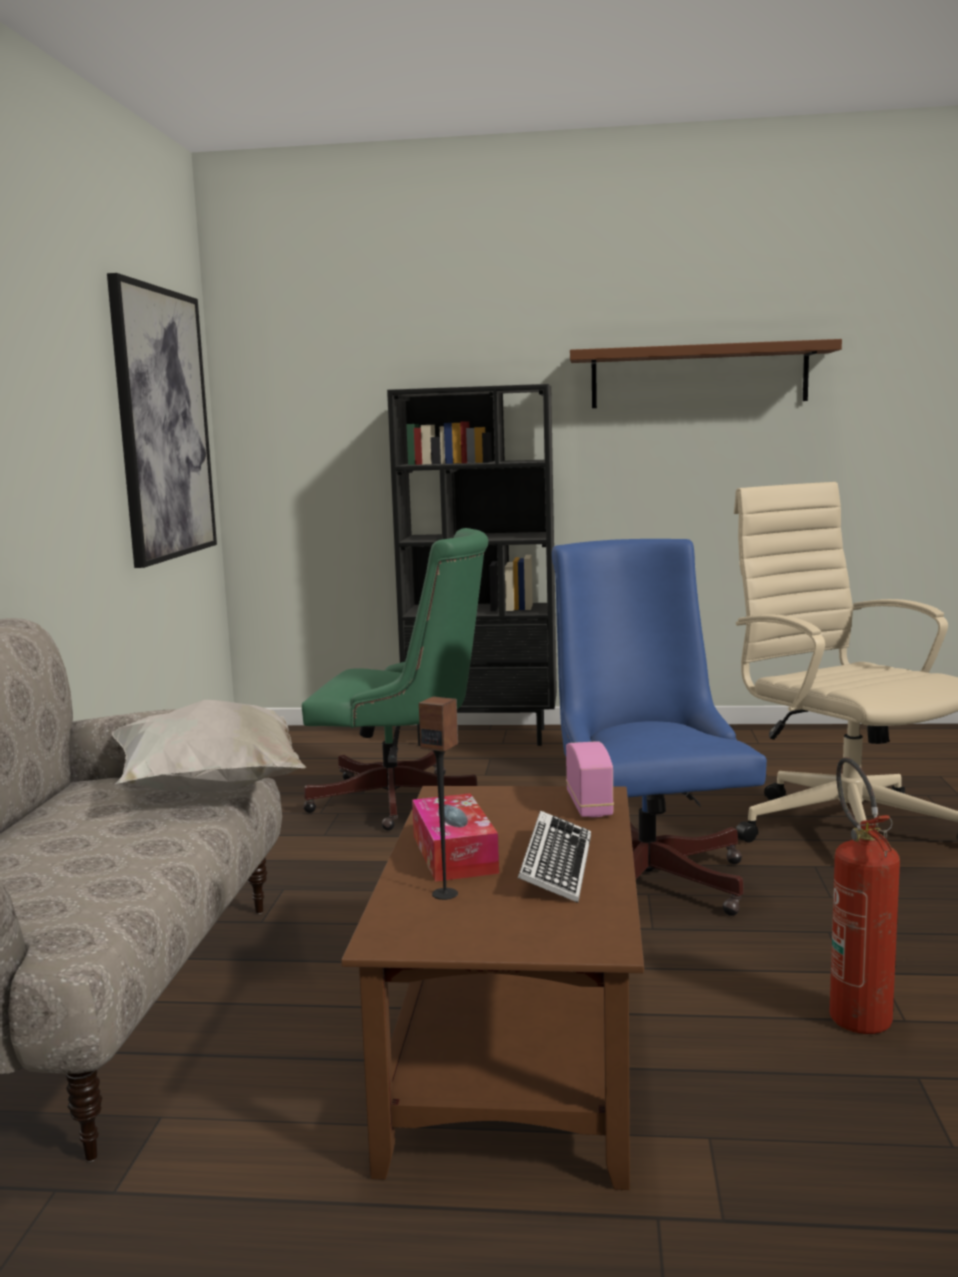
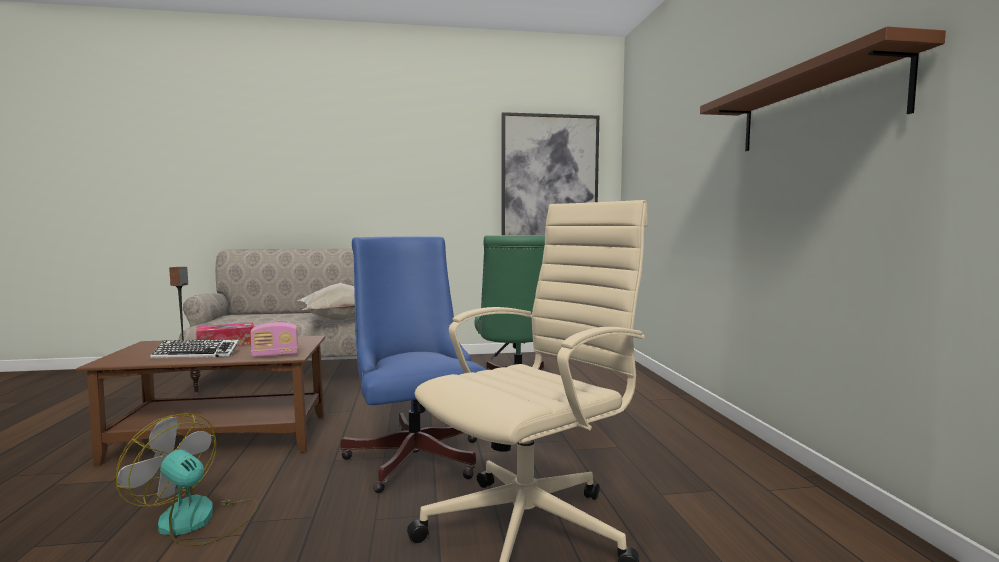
camera: 75 degrees right, 5 degrees down
black bookcase [387,384,557,746] -> none
blue office chair [552,539,767,916] -> blue office chair turned 90 degrees counterclockwise [341,237,487,493]
fire extinguisher [830,757,900,1034] -> fan [116,413,258,545]

